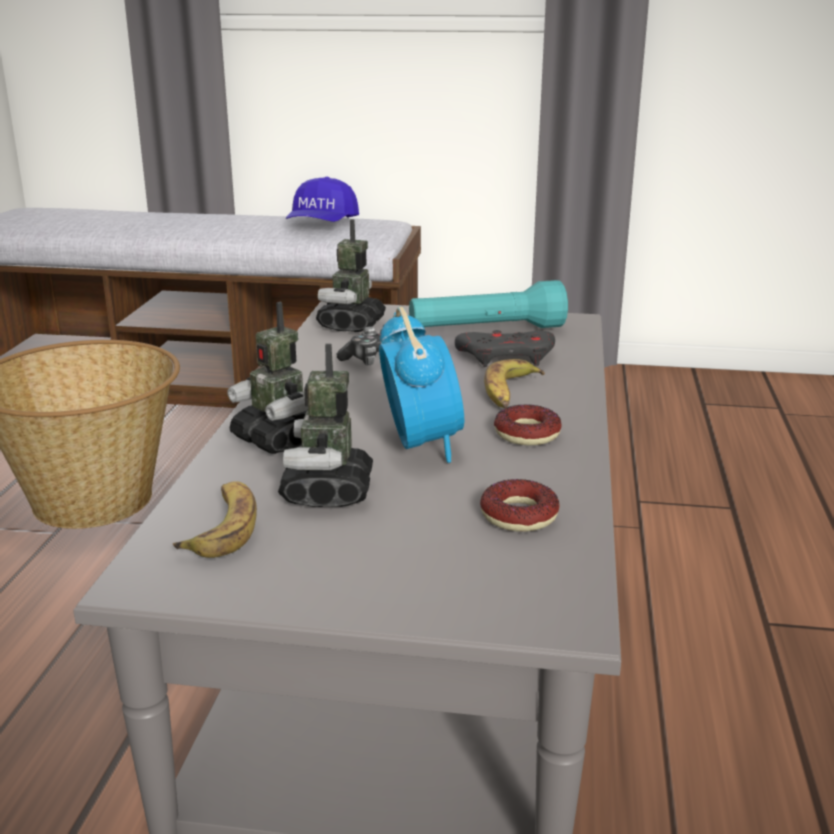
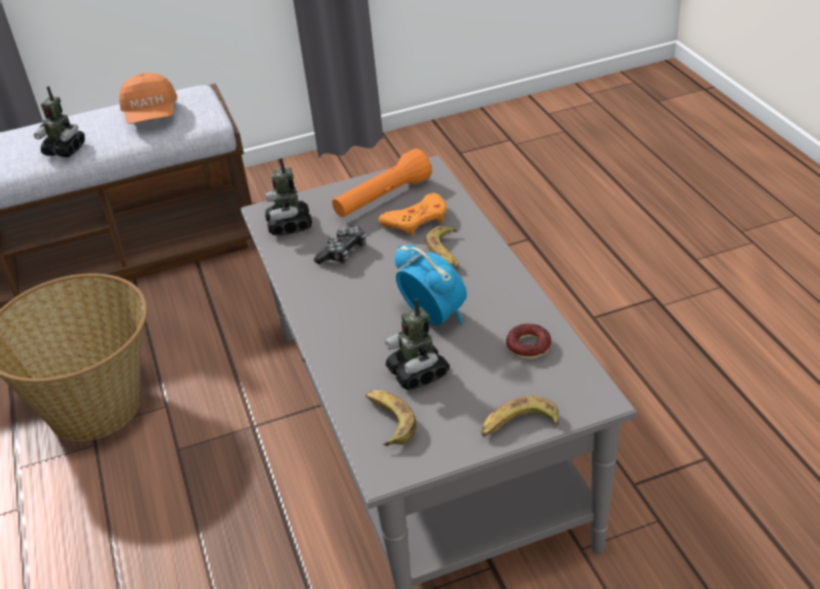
camera: 25 degrees left, 15 degrees up
toy robot [227,301,308,454] -> toy robot moved to [34,86,85,157]
blue cap [286,177,359,222] -> orange cap [119,73,177,124]
turquoise flashlight [409,280,568,328] -> orange flashlight [332,148,432,217]
grey game controller [455,330,555,367] -> orange game controller [379,193,447,236]
donut [494,404,562,446] -> none
none -> banana [481,396,559,437]

